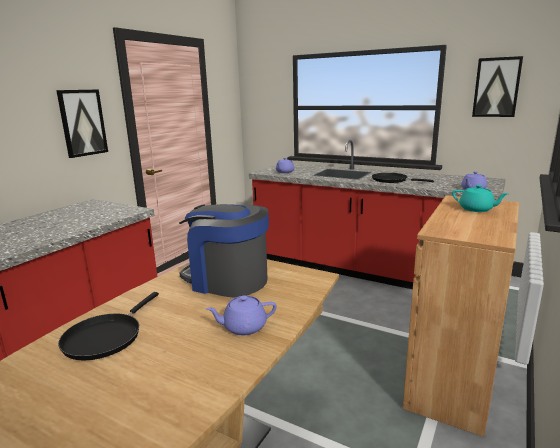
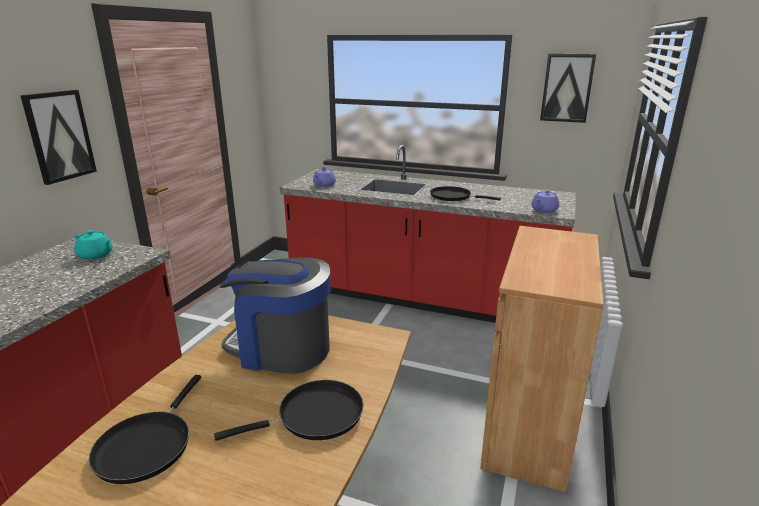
camera: 10 degrees left, 5 degrees up
purple teapot [206,295,277,335] -> black frying pan [214,380,363,441]
turquoise teapot [452,185,509,212] -> turquoise teapot moved to [74,230,113,260]

